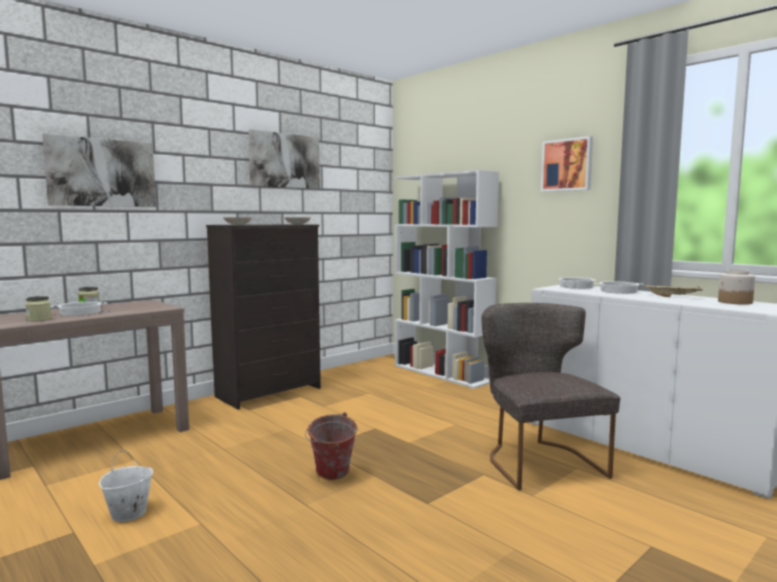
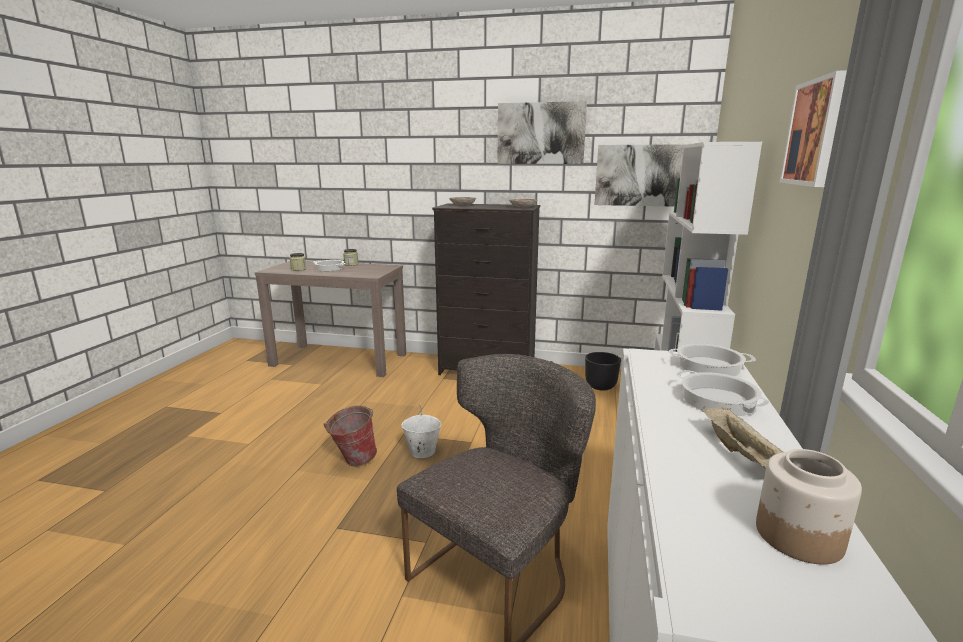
camera: 55 degrees right, 10 degrees up
picture [42,134,156,207] -> picture moved to [595,144,687,207]
white bucket [99,450,153,522] -> white bucket moved to [401,404,441,458]
none -> black planter [585,352,621,391]

